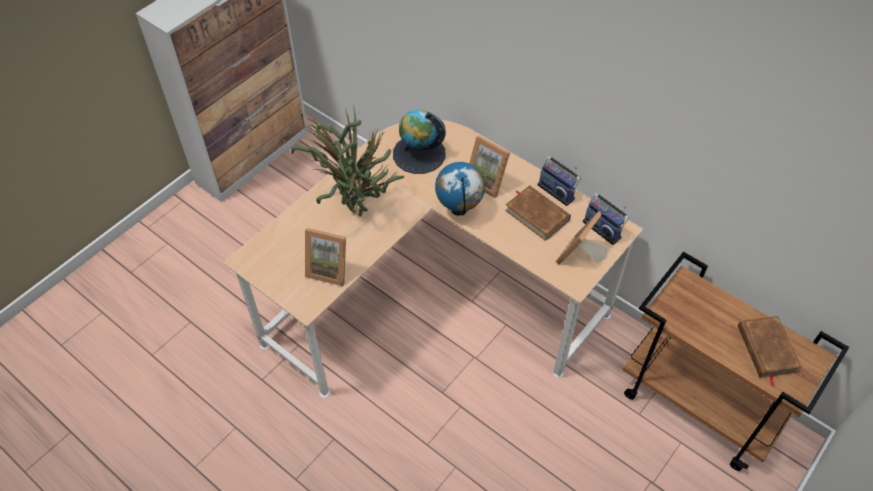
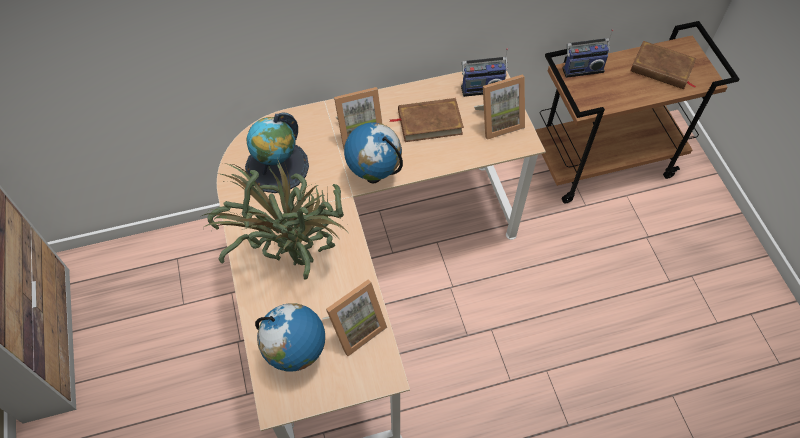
camera: 55 degrees left, 5 degrees up
radio [537,156,581,206] -> radio moved to [562,29,613,78]
picture frame [556,211,607,264] -> picture frame turned 90 degrees counterclockwise [474,74,525,140]
none -> globe [255,303,325,372]

